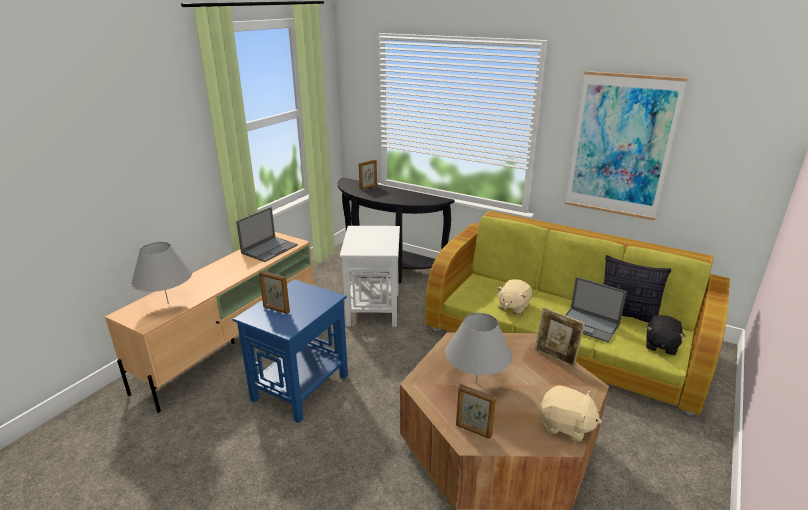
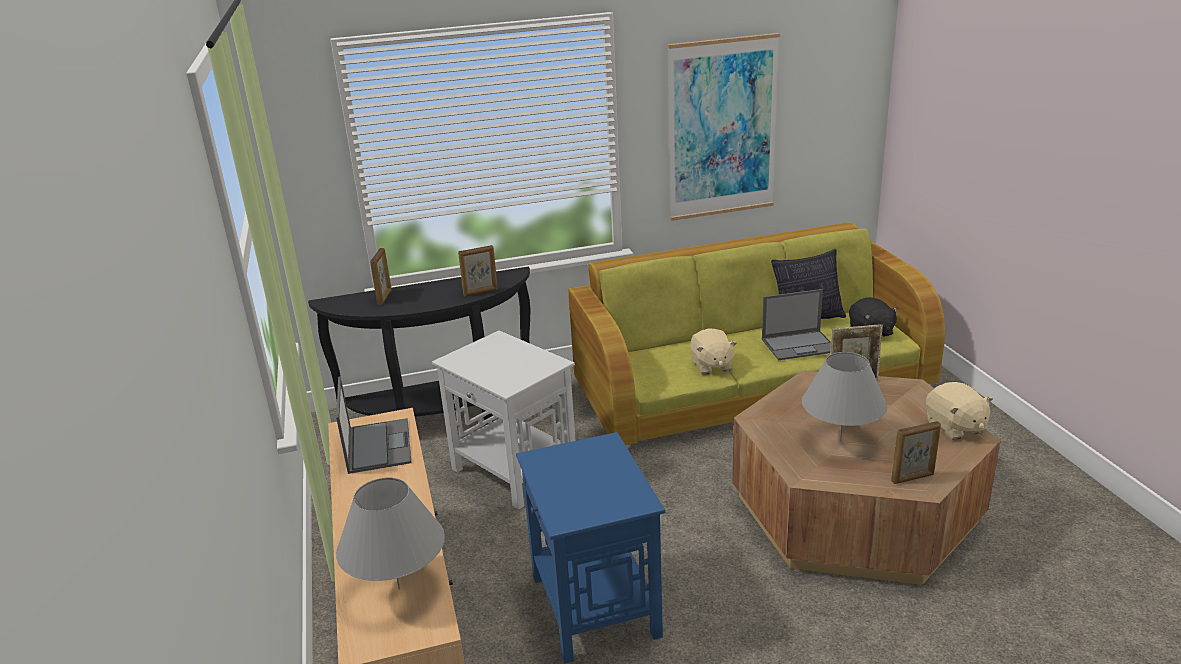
camera: 45 degrees left, 0 degrees up
picture frame [259,271,290,314] -> picture frame moved to [458,245,498,296]
beige plush toy [540,385,602,442] -> beige plush toy turned 90 degrees clockwise [926,382,993,440]

